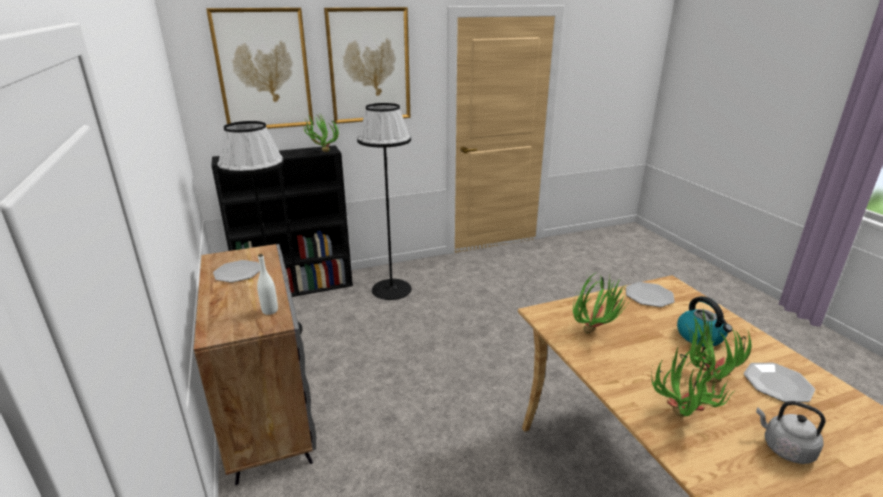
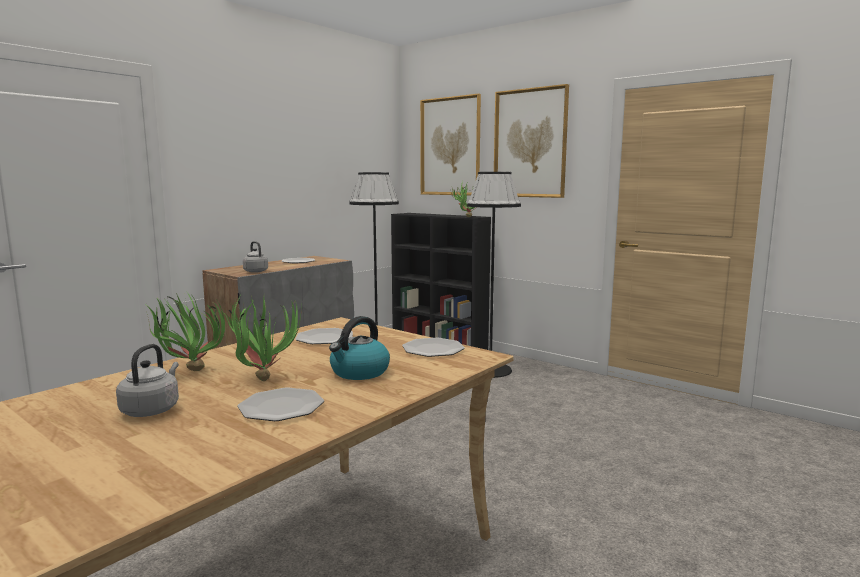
camera: 60 degrees right, 15 degrees down
white bottle [257,254,278,315] -> grey kettle [243,241,268,273]
potted plant [573,272,630,334] -> plate [295,328,353,344]

